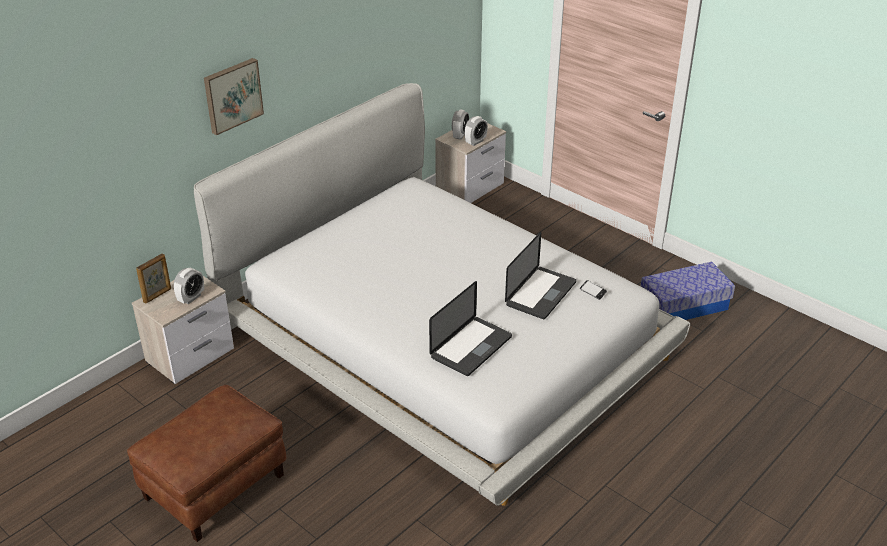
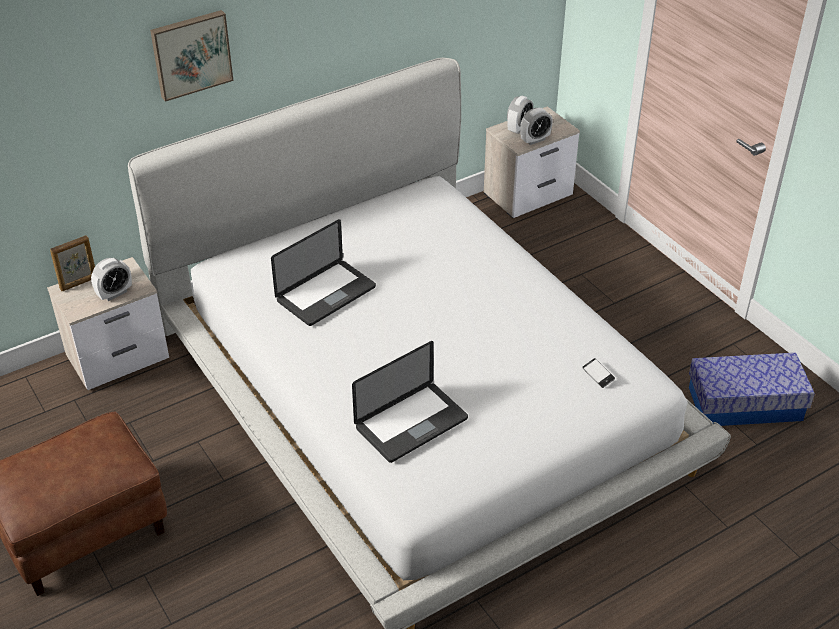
camera: 15 degrees right, 5 degrees up
laptop [505,232,576,319] -> laptop moved to [271,219,376,326]

